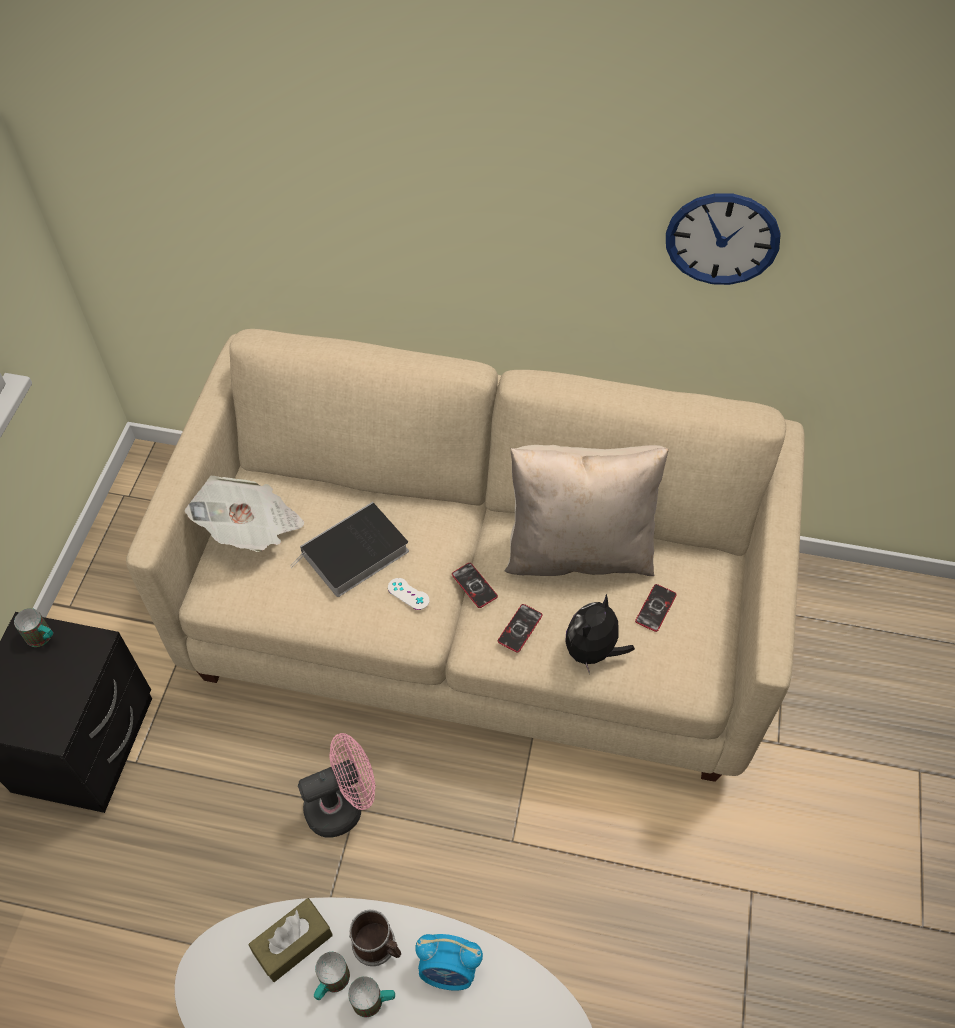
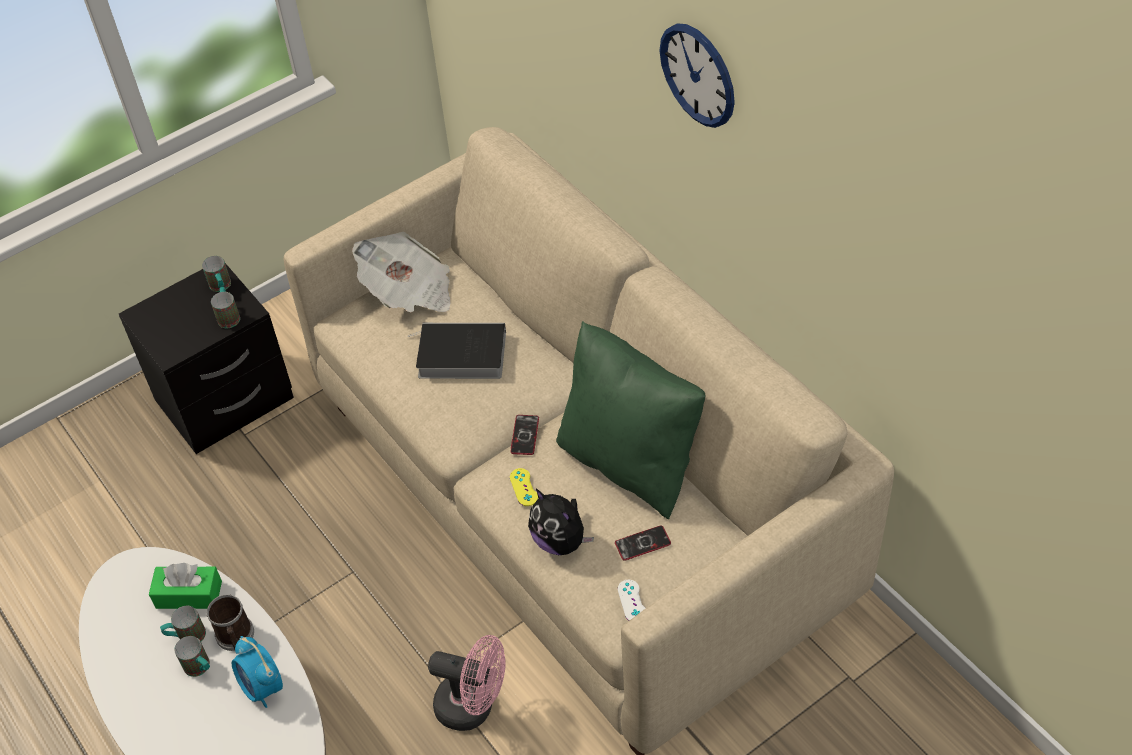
camera: 45 degrees right, 5 degrees down
brown tissue box [249,898,333,982] -> green tissue box [149,563,222,609]
pink fan [298,733,375,838] -> pink fan moved to [428,635,506,731]
white game controller [388,578,429,610] -> white game controller moved to [618,579,645,621]
phone [498,604,543,653] -> yellow game controller [510,468,538,506]
beige pillow [505,445,669,576] -> green pillow [556,321,705,519]
plush toy [565,594,635,674] -> plush toy turned 120 degrees counterclockwise [528,489,594,555]
wall clock [666,193,781,285] -> wall clock moved to [659,23,735,128]
none -> mug [211,287,240,328]

